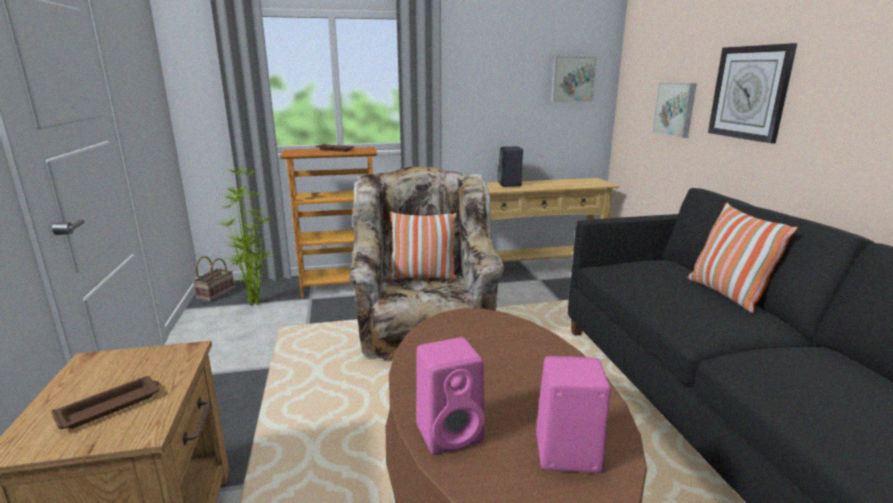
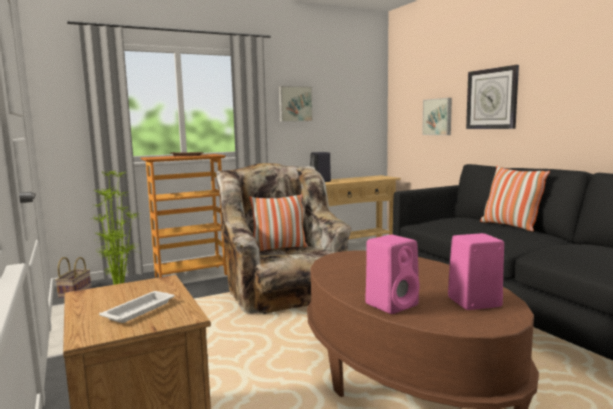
camera: 15 degrees left, 10 degrees down
brown tray [51,376,159,429] -> white tray [99,291,174,323]
picture [551,57,597,102] -> picture moved to [279,86,313,122]

